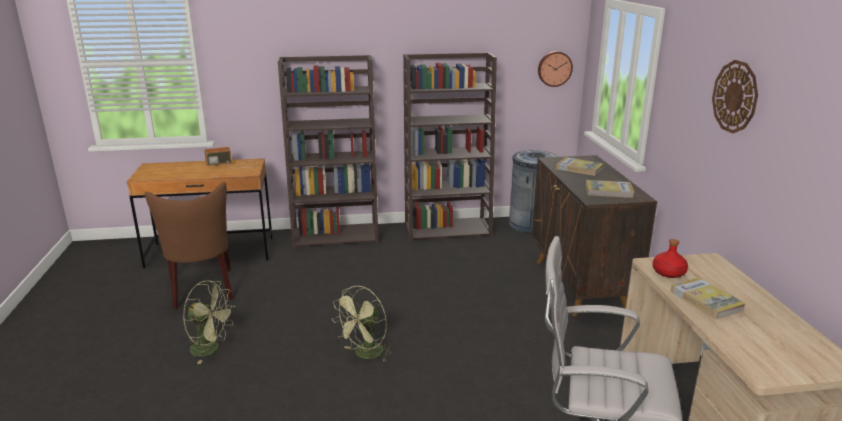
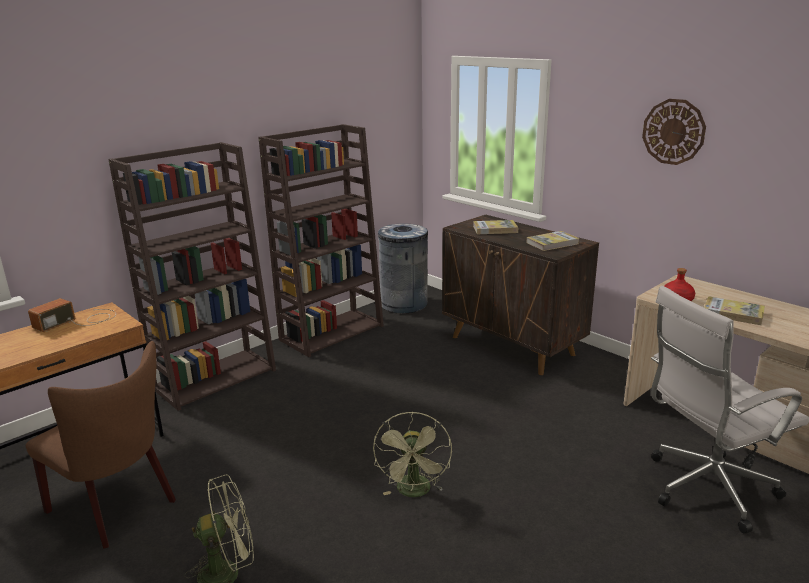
camera: 35 degrees left, 0 degrees up
wall clock [538,51,573,87] -> none

